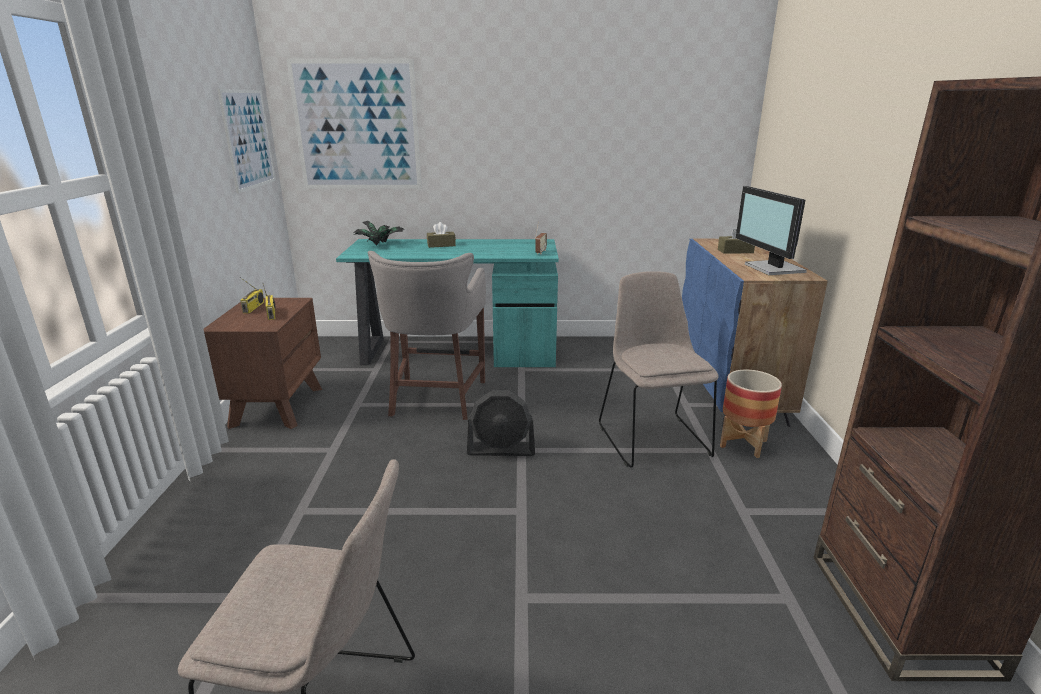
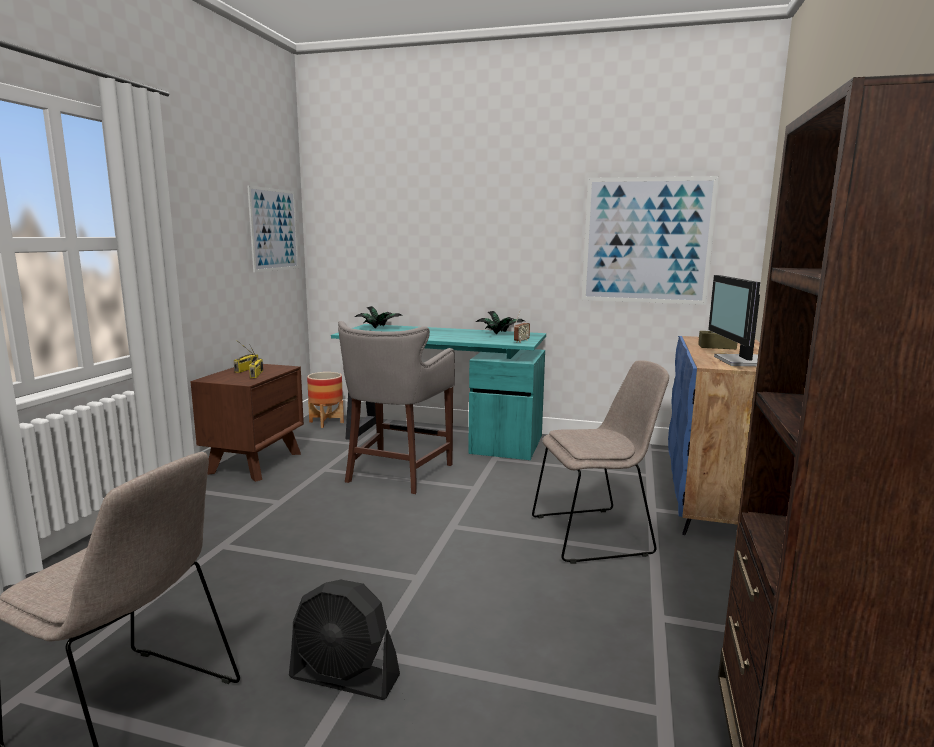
camera: 15 degrees right, 10 degrees down
picture [286,59,422,189] -> picture moved to [582,176,719,305]
brown tissue box [427,222,456,248] -> none
black fan [467,390,535,456] -> black fan moved to [289,579,400,700]
beige chair [599,271,719,468] -> beige chair turned 75 degrees clockwise [532,360,669,564]
planter [720,370,782,458] -> planter moved to [307,372,344,428]
none -> potted plant [476,311,524,335]

